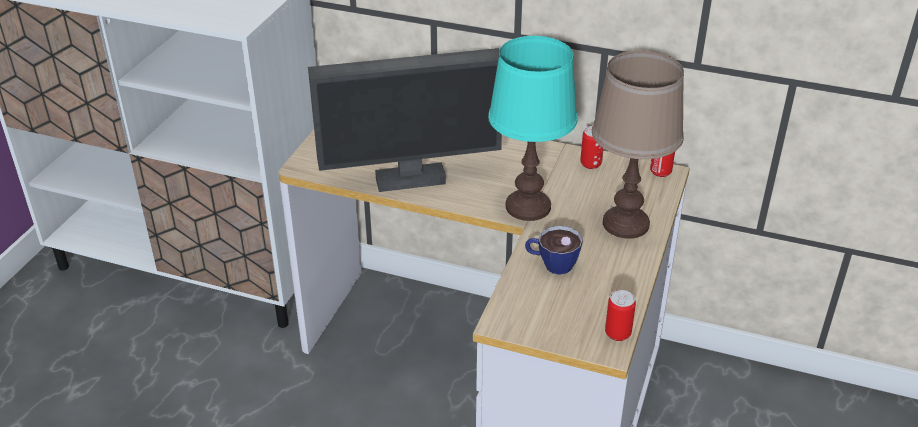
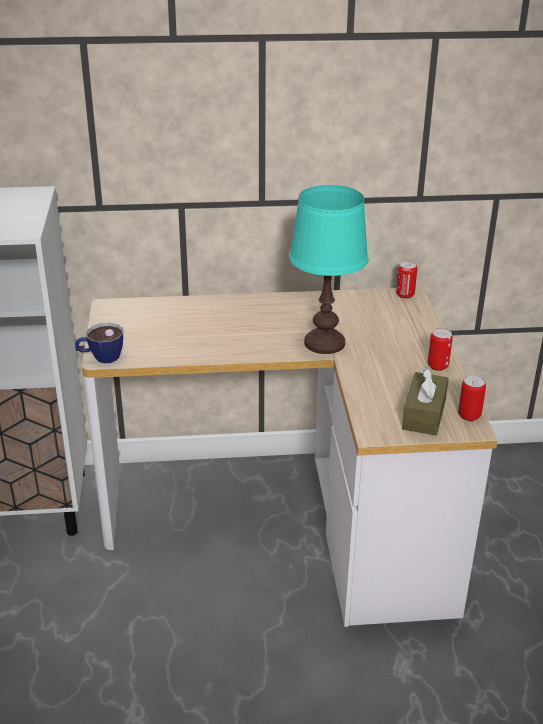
camera: 25 degrees left, 5 degrees down
monitor [308,48,502,192] -> none
cup [525,226,583,275] -> cup moved to [75,323,123,363]
can [580,126,604,169] -> can moved to [428,328,453,371]
brown table lamp [592,50,684,239] -> none
none -> brown tissue box [402,367,449,435]

